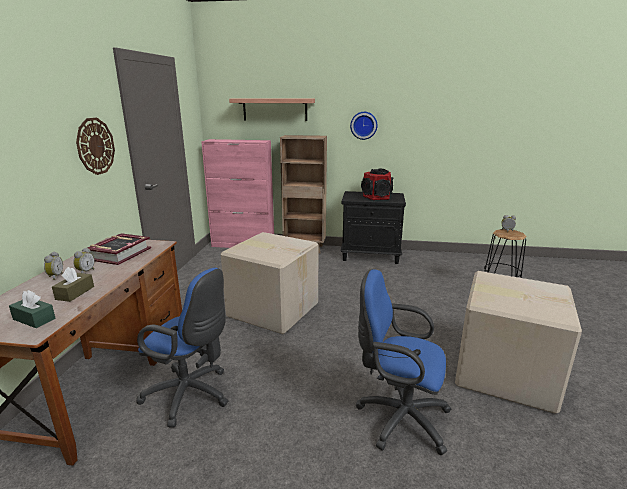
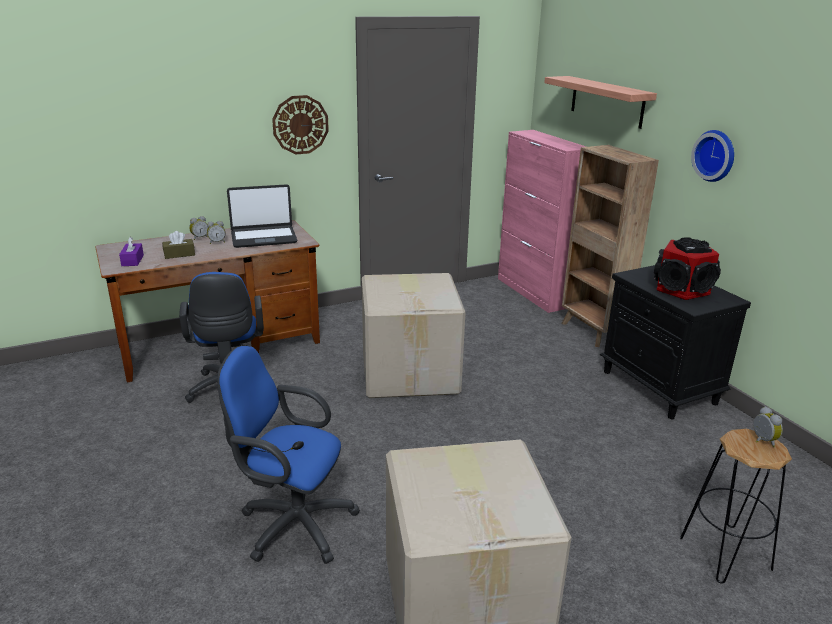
camera: 55 degrees right, 5 degrees up
green tissue box [9,290,56,328] -> purple tissue box [119,237,144,266]
book [87,233,151,265] -> laptop [227,184,297,248]
blue office chair [355,269,451,455] -> blue office chair turned 60 degrees counterclockwise [217,345,360,564]

